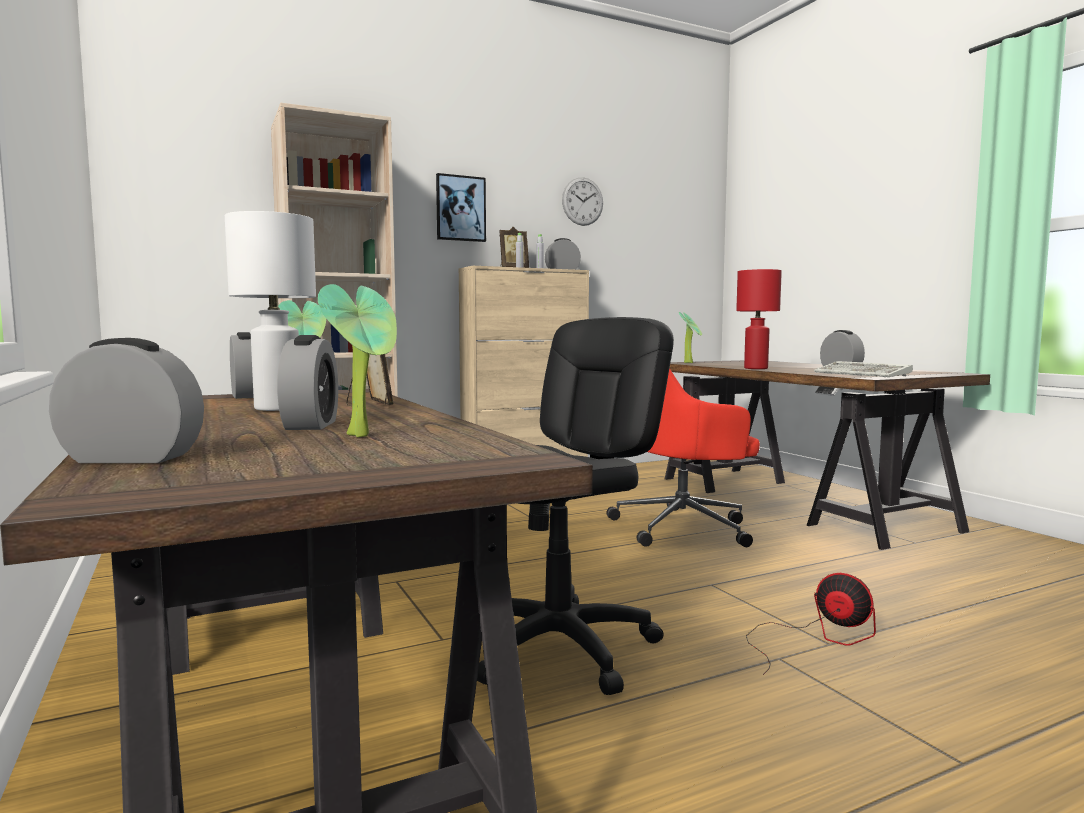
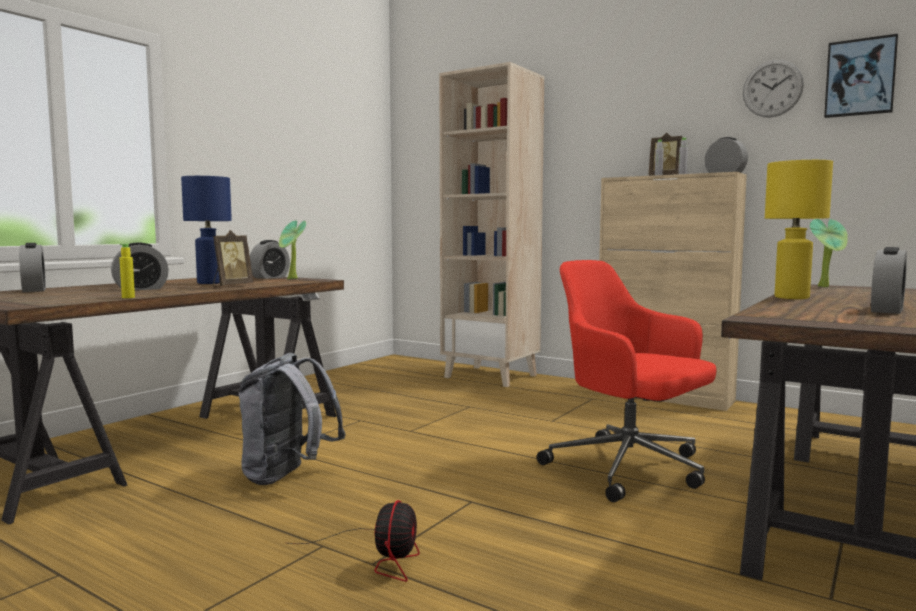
camera: 60 degrees right, 0 degrees up
white table lamp [225,211,316,411] -> blue table lamp [181,176,232,284]
potted plant [318,284,397,437] -> none
picture [436,173,486,242] -> picture moved to [824,34,898,118]
black office chair [477,317,674,695] -> grey backpack [238,353,346,485]
red table lamp [736,269,782,369] -> yellow table lamp [765,160,833,299]
keyboard [814,361,913,377] -> none
none -> yellow bottle [120,244,135,298]

